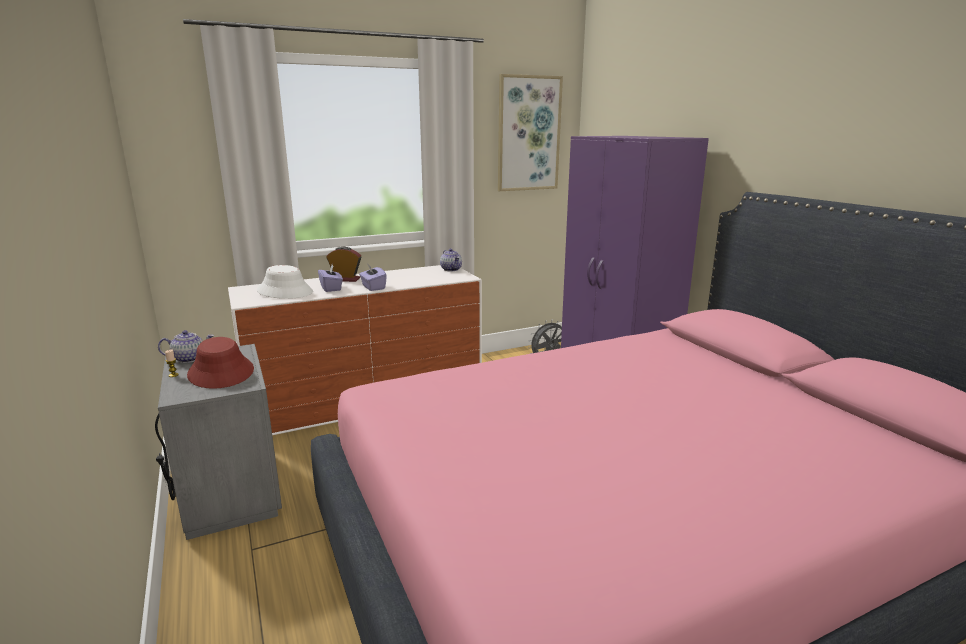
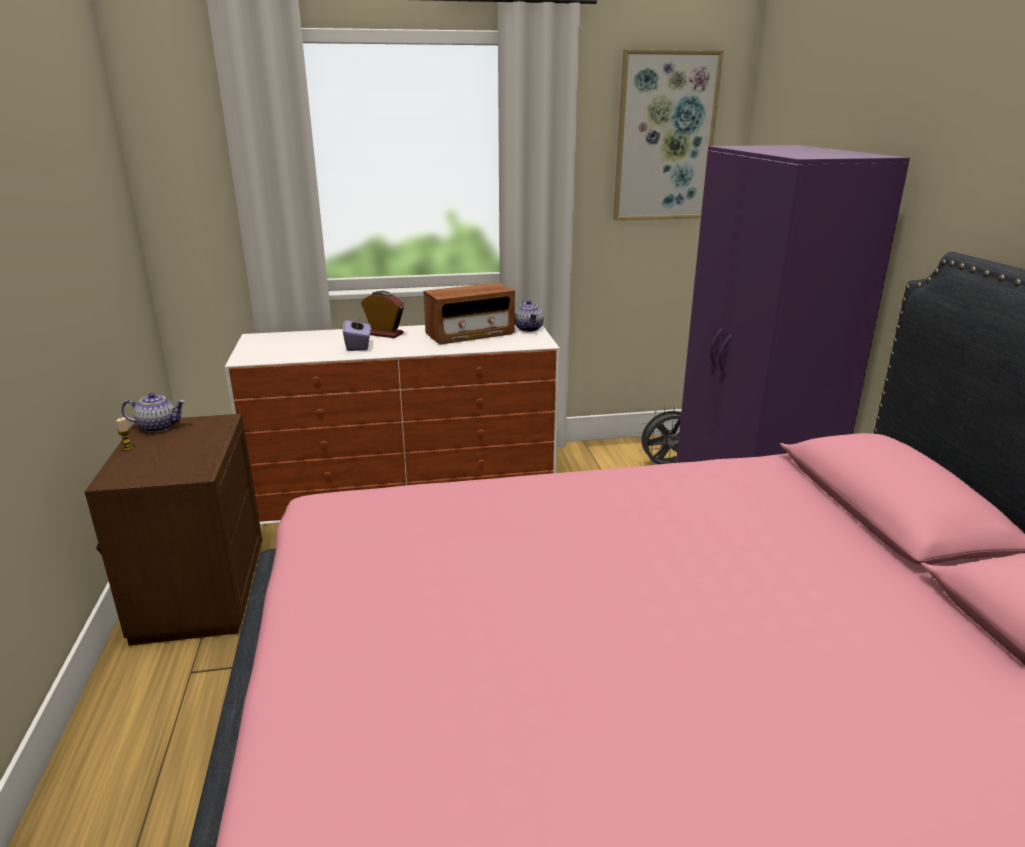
camera: 15 degrees right, 5 degrees up
grey nightstand [155,344,282,540] -> brown nightstand [85,414,262,646]
red hat [187,337,254,389] -> none
white hat [257,265,313,299] -> none
purple tissue box [359,263,387,291] -> none
none -> radio [424,282,515,345]

